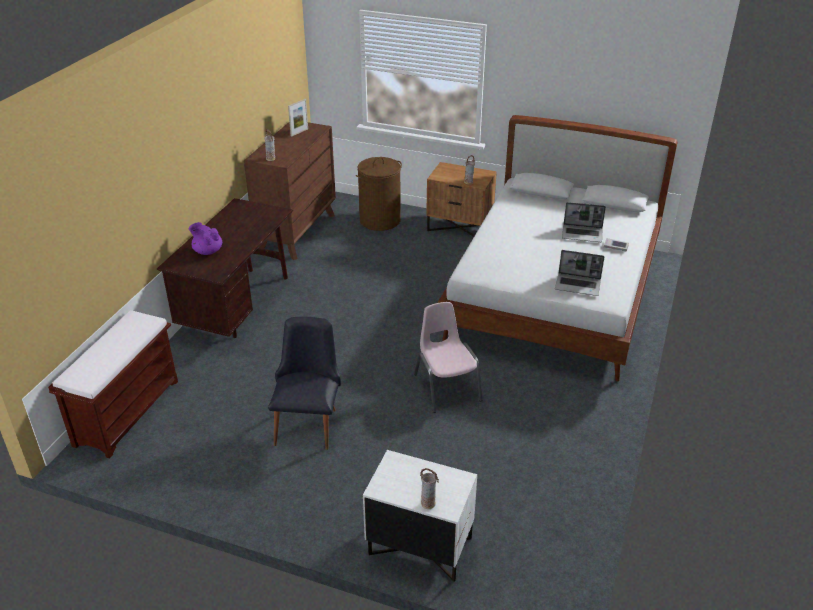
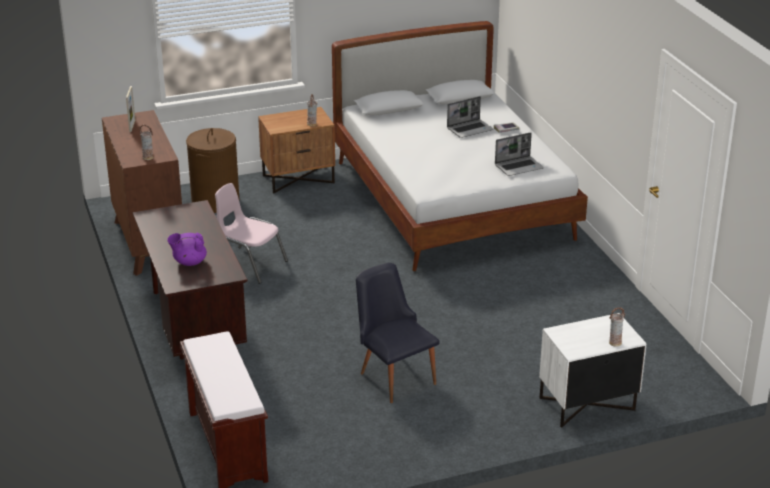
camera: 40 degrees left, 5 degrees down
pink chair [414,302,482,413] -> pink chair moved to [215,183,288,284]

